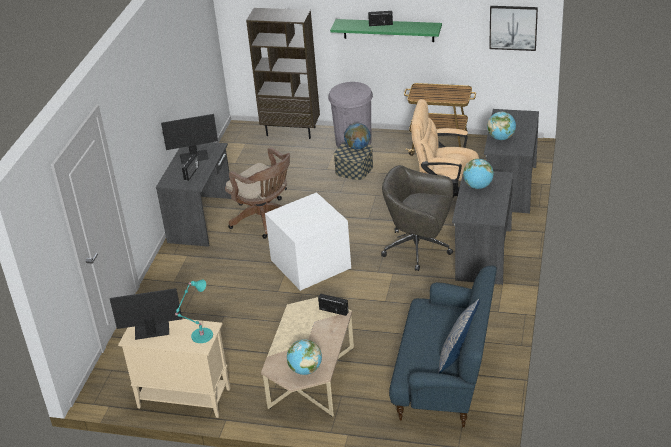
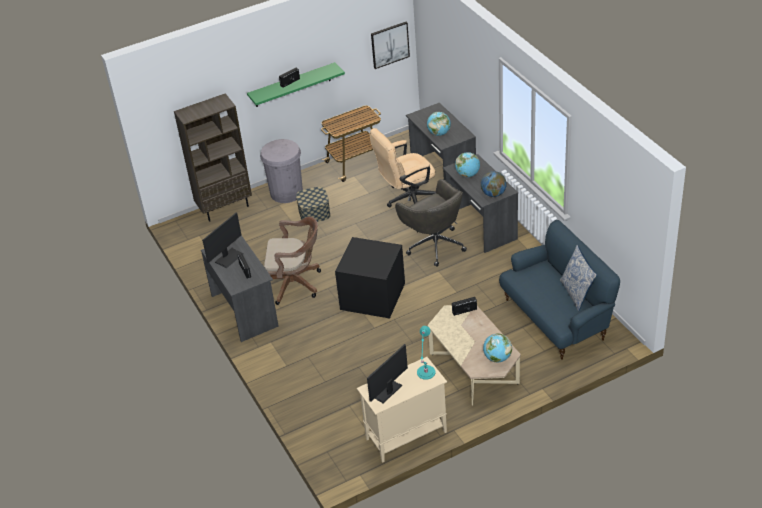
camera: 40 degrees left, 5 degrees up
white storage box [265,192,351,291] -> black storage box [335,237,405,319]
globe [344,123,371,150] -> globe moved to [481,171,507,197]
grey office chair [381,165,453,271] -> grey office chair turned 105 degrees counterclockwise [395,179,467,267]

